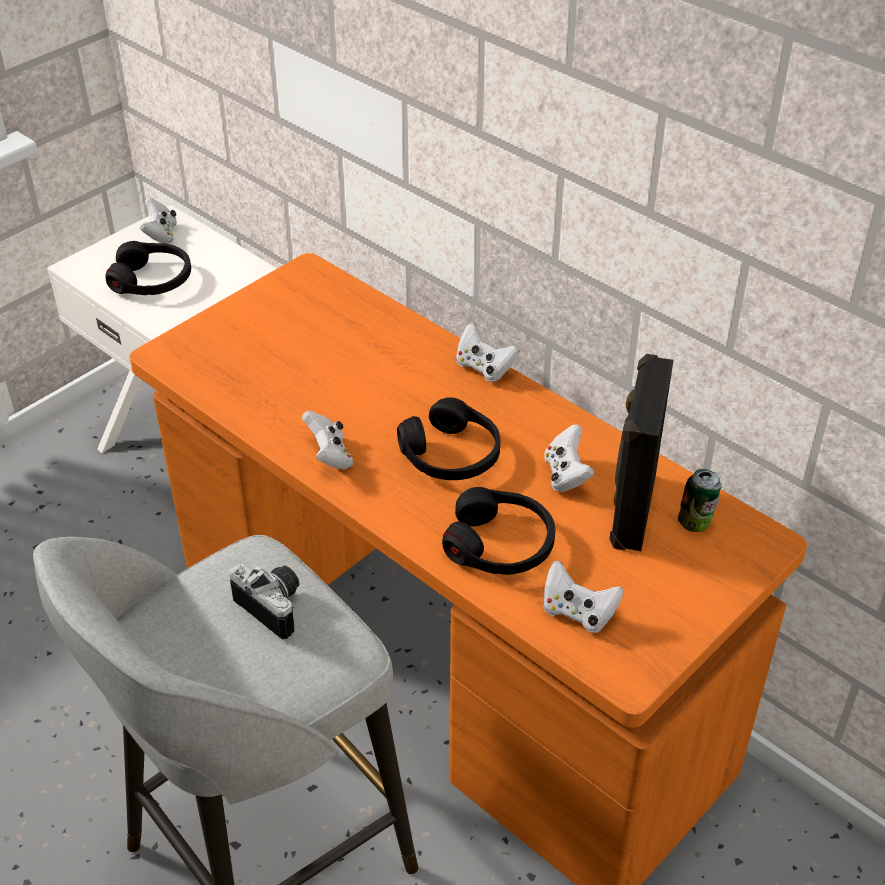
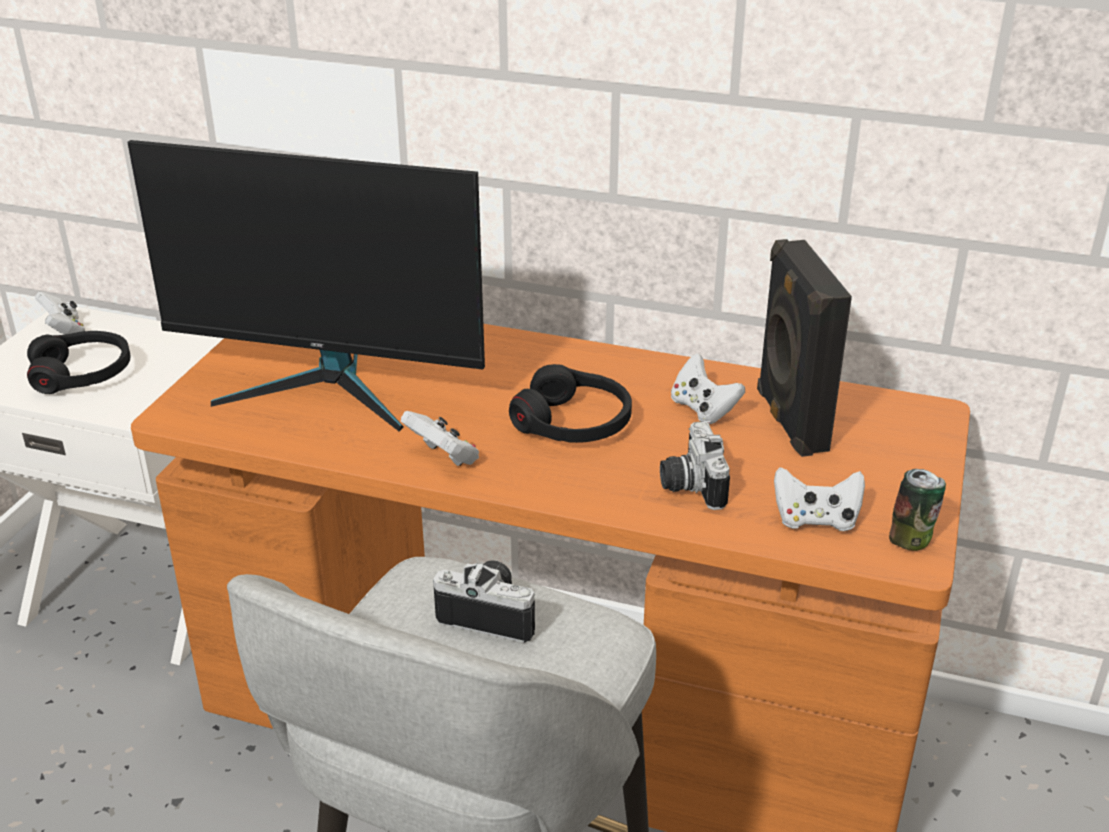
camera: 25 degrees left, 10 degrees down
black headphones [442,487,555,575] -> camera [660,422,730,510]
white game controller [456,323,520,382] -> none
can [678,469,722,532] -> can moved to [889,469,946,551]
none -> monitor [127,140,485,431]

